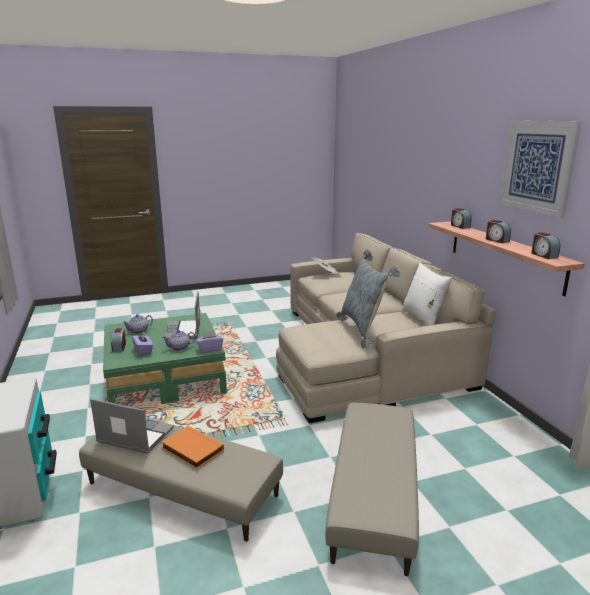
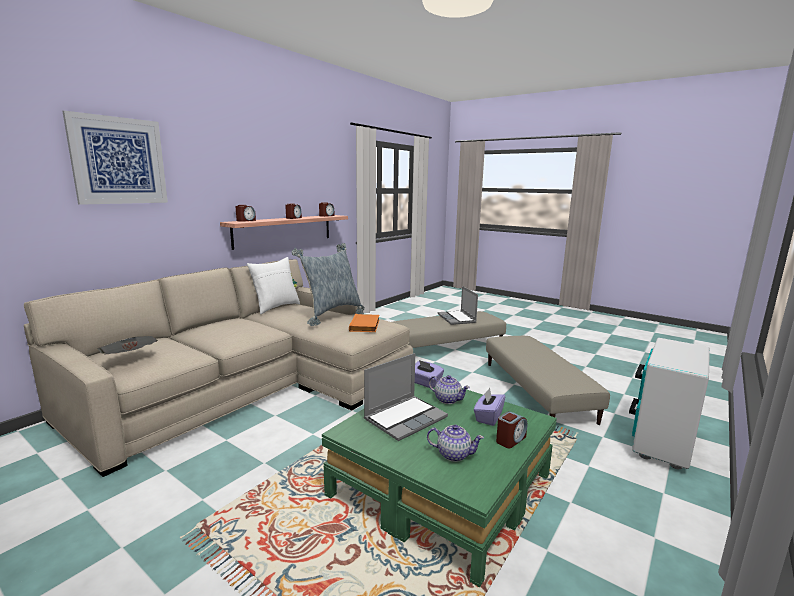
camera: 125 degrees left, 5 degrees down
laptop [90,399,174,454] -> laptop moved to [438,286,478,325]
orange book [161,426,224,469] -> orange book moved to [349,314,379,332]
picture [499,120,582,218] -> picture moved to [63,111,168,205]

